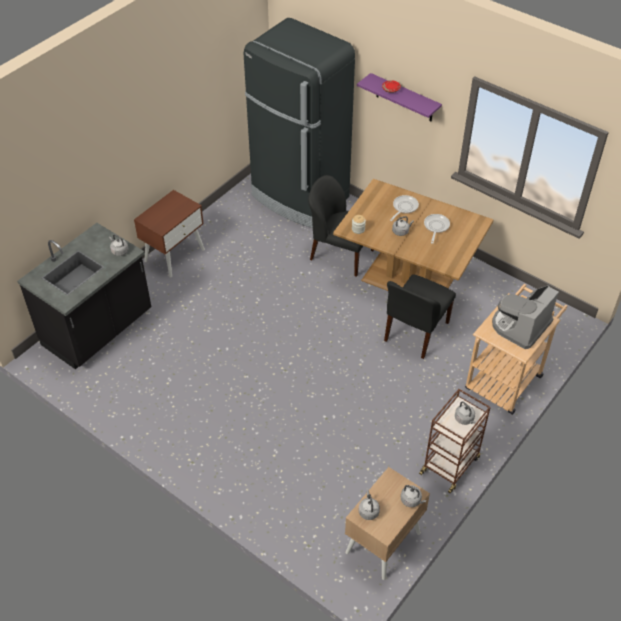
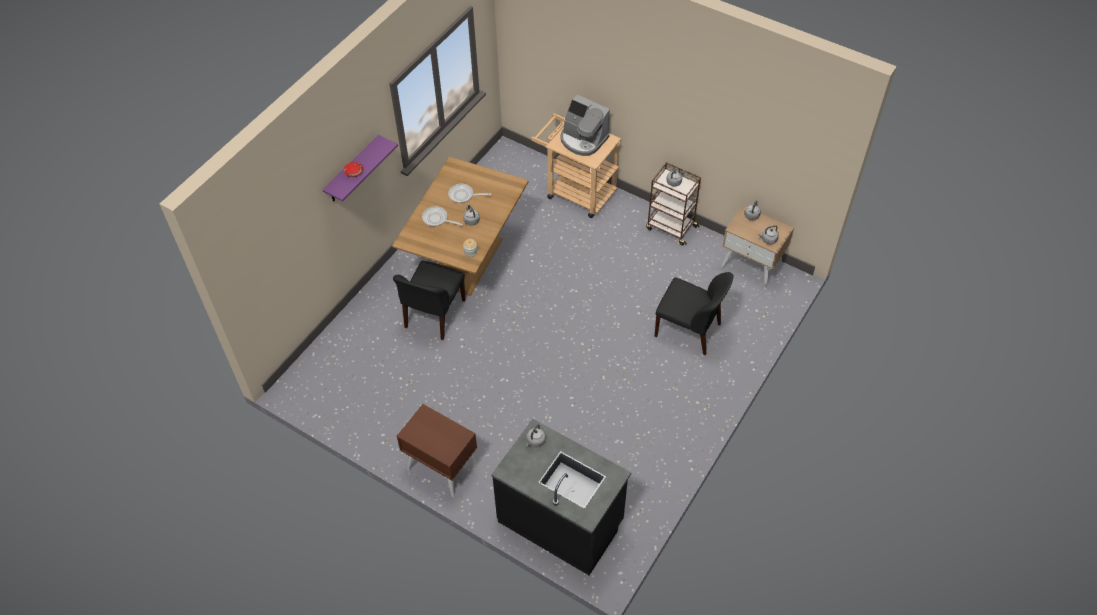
camera: 95 degrees left, 5 degrees up
black fridge [243,18,355,228] -> none
black chair [384,274,456,359] -> black chair moved to [655,272,734,355]

